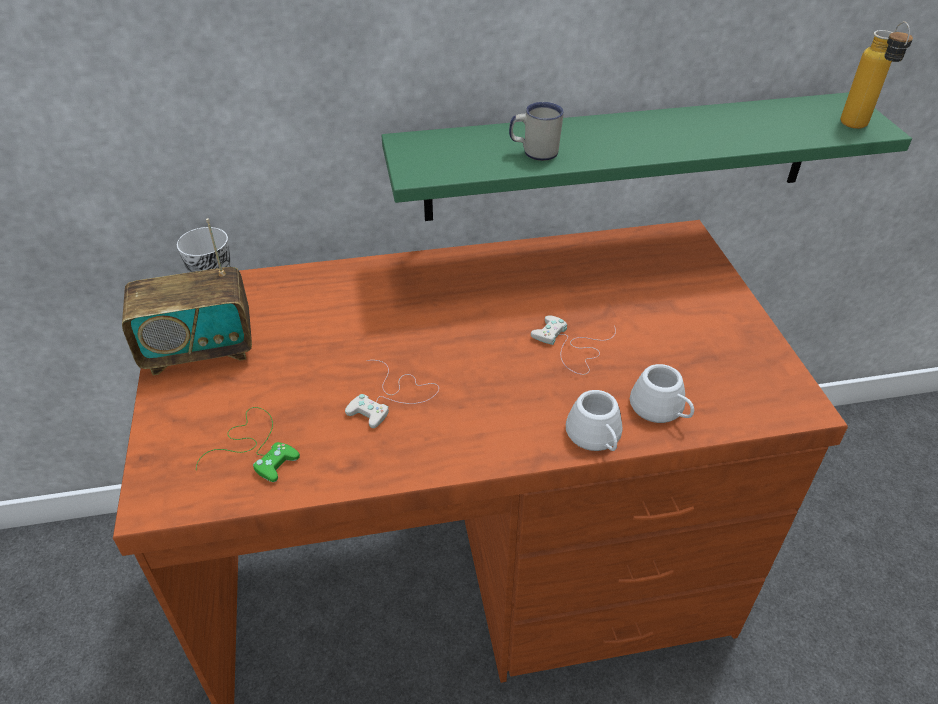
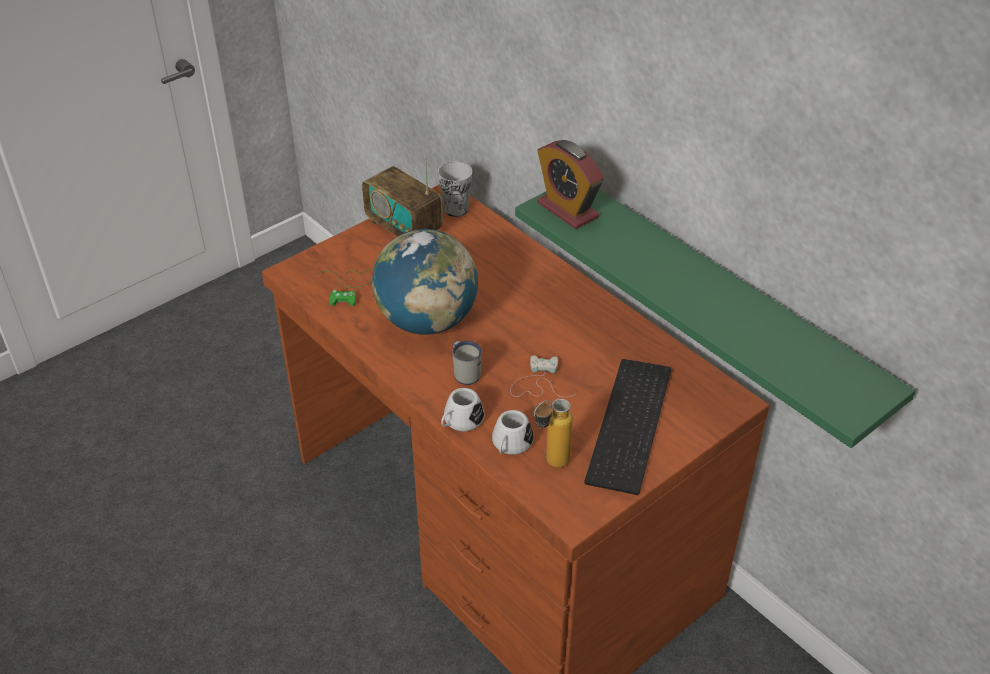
camera: 60 degrees right, 0 degrees up
white game controller [345,360,439,428] -> globe [372,229,478,335]
white mug [509,102,564,161] -> white mug moved to [452,340,482,385]
bottle [841,22,913,129] -> bottle moved to [534,399,573,468]
none -> alarm clock [537,140,604,229]
none -> keyboard [585,359,671,495]

